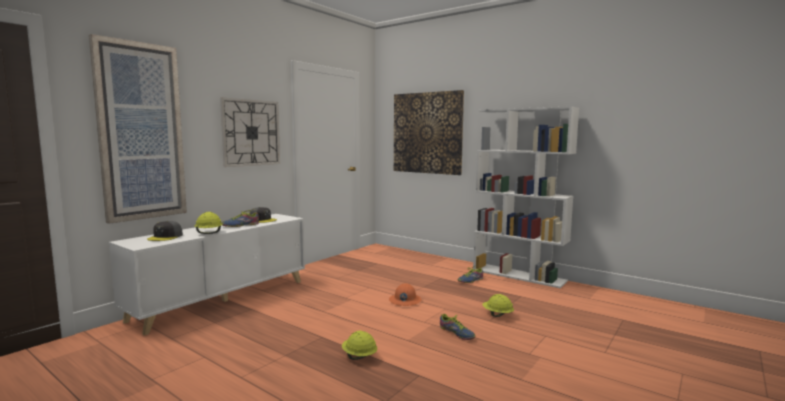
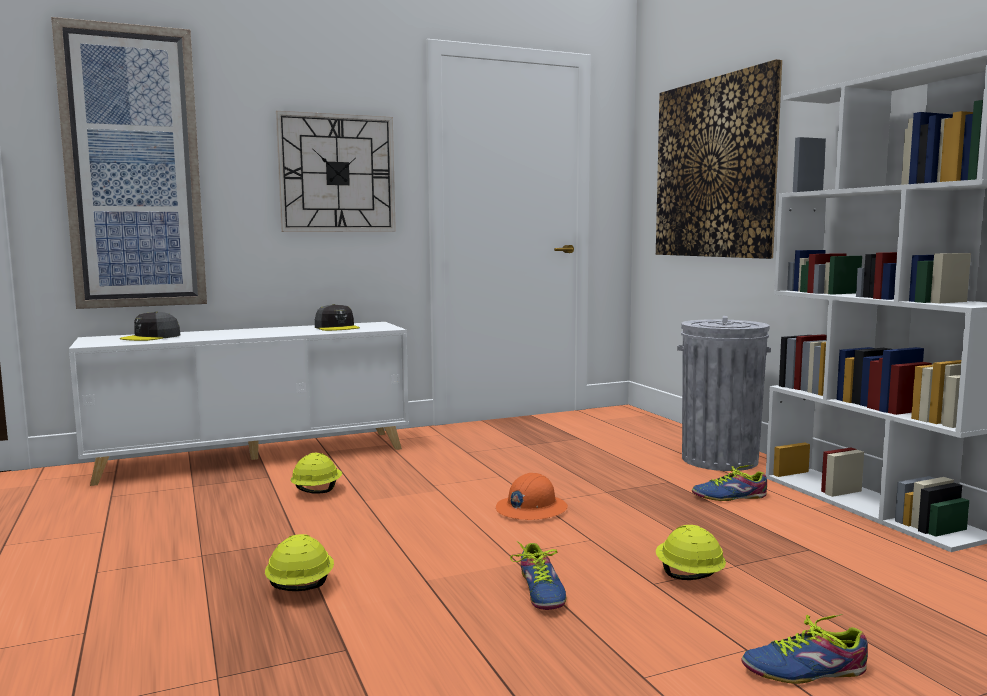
camera: 30 degrees right, 0 degrees up
yellow hard hat [195,212,223,234] -> yellow hard hat moved to [291,453,342,494]
shoe [222,210,259,227] -> shoe moved to [741,614,868,684]
none -> grey trash can [677,316,771,471]

